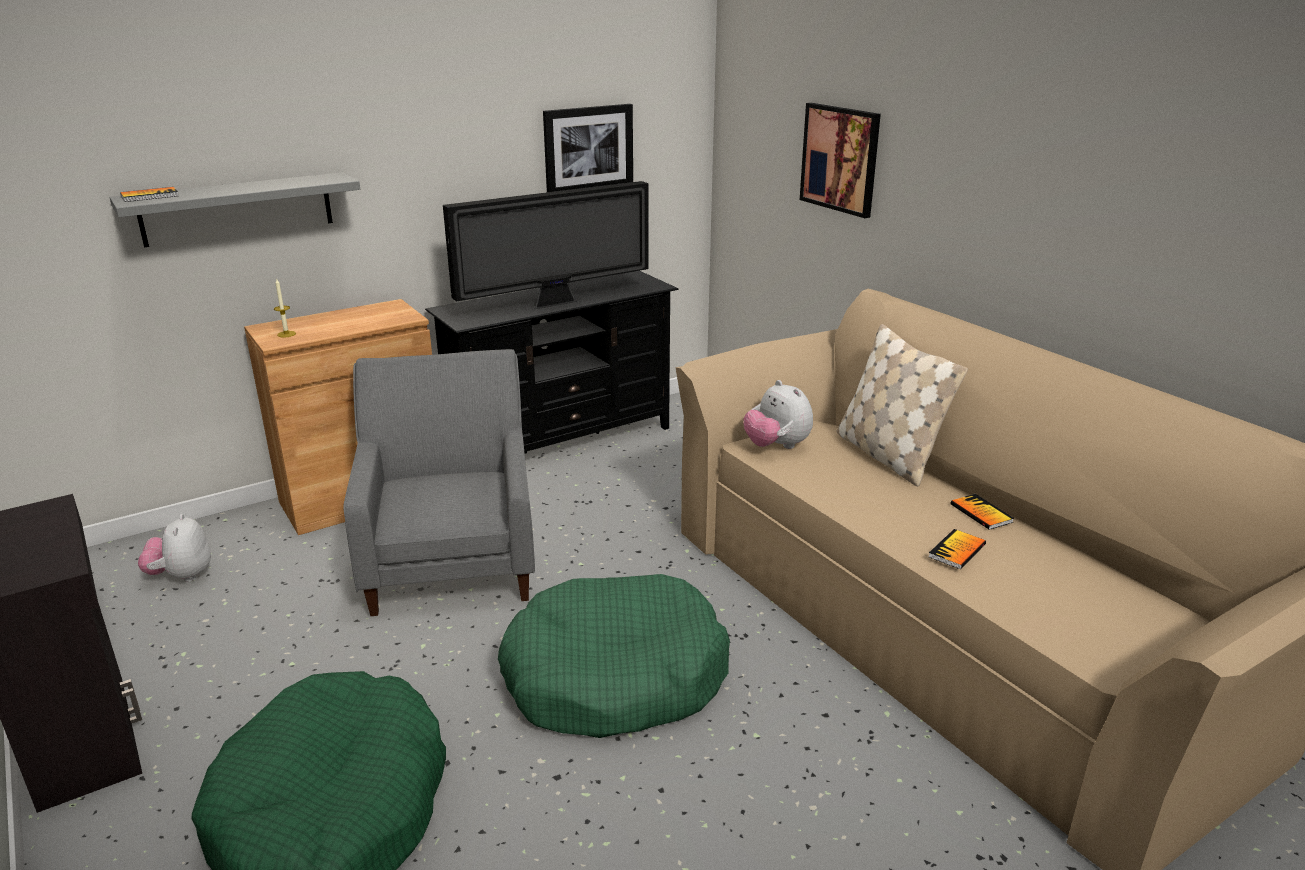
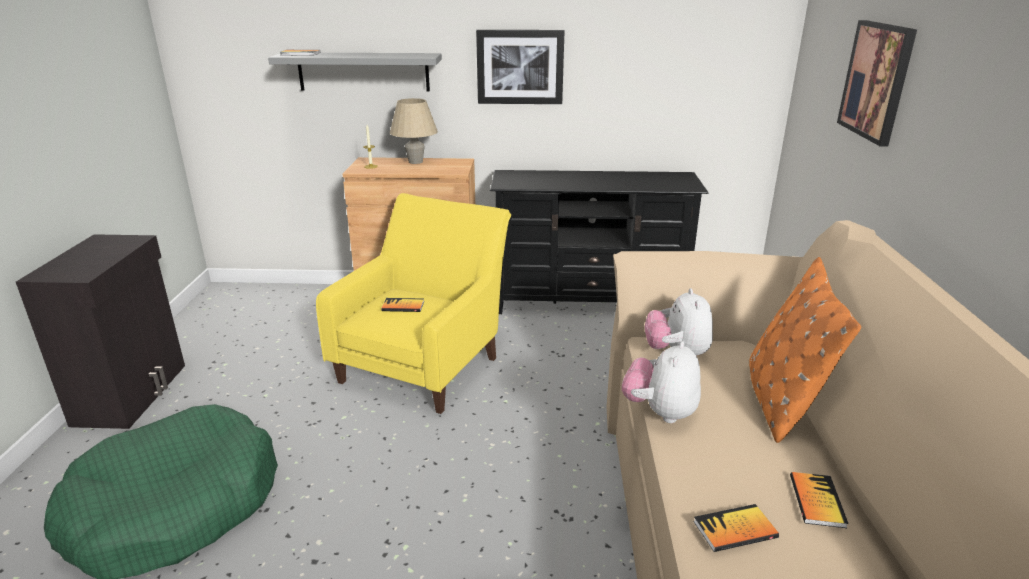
camera: 35 degrees right, 0 degrees up
plush toy [138,514,211,582] -> plush toy moved to [622,341,701,423]
grey armchair [343,349,535,616] -> yellow armchair [316,193,511,414]
television [443,181,649,309] -> none
green dog bed [498,574,730,738] -> none
picture [543,104,633,192] -> picture moved to [476,30,565,104]
beige pillow [836,324,968,486] -> orange pillow [749,257,861,443]
none -> book [381,298,424,312]
none -> beige table lamp [390,98,438,164]

